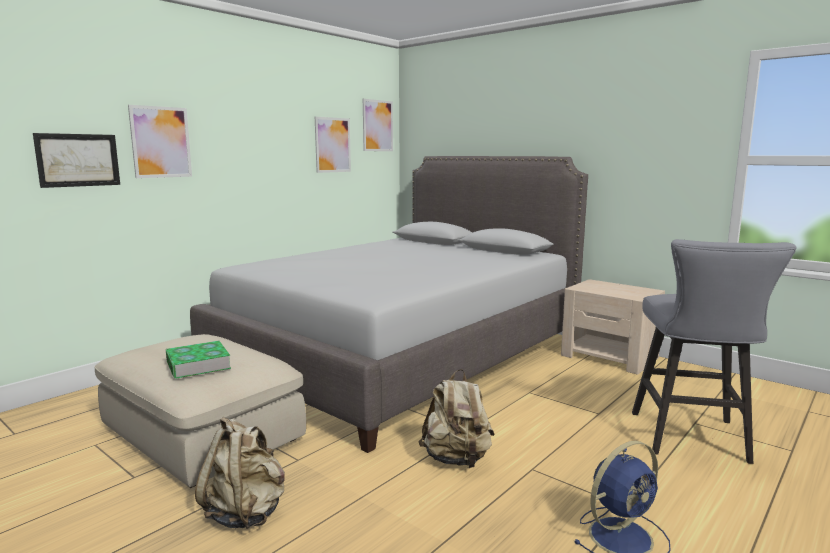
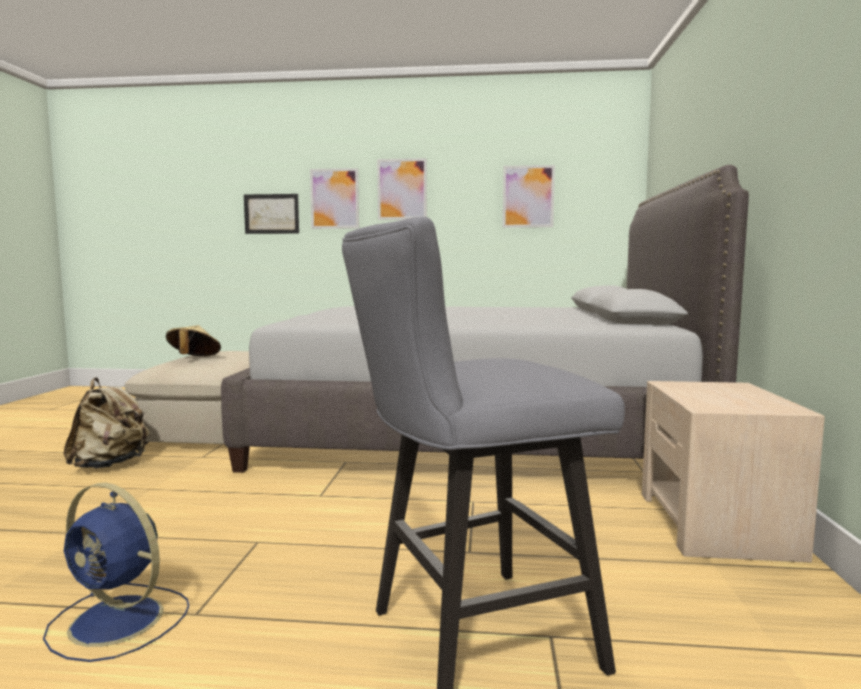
camera: 55 degrees right, 5 degrees down
book [166,341,231,379] -> beige hat [166,325,221,356]
picture [363,99,393,151] -> picture moved to [377,158,427,220]
beige backpack [418,369,495,468] -> none

